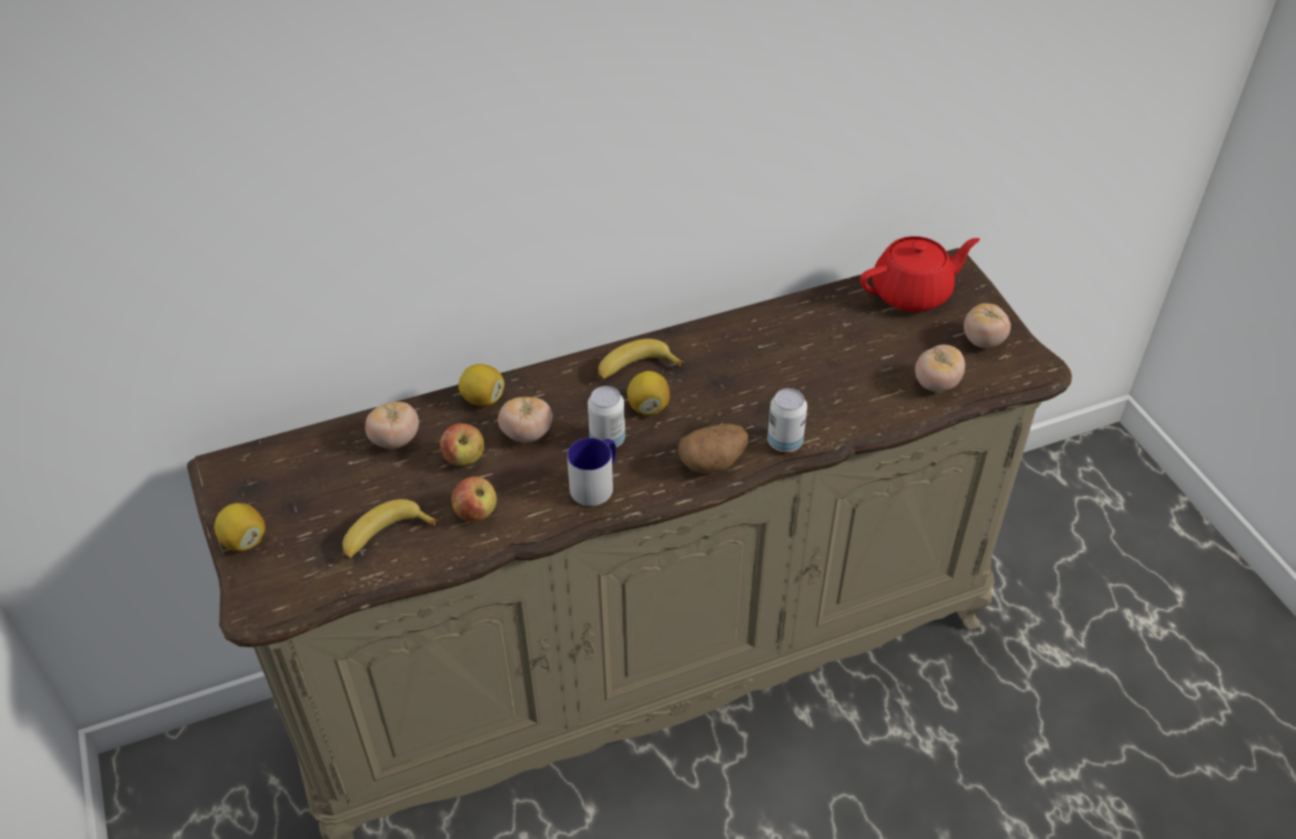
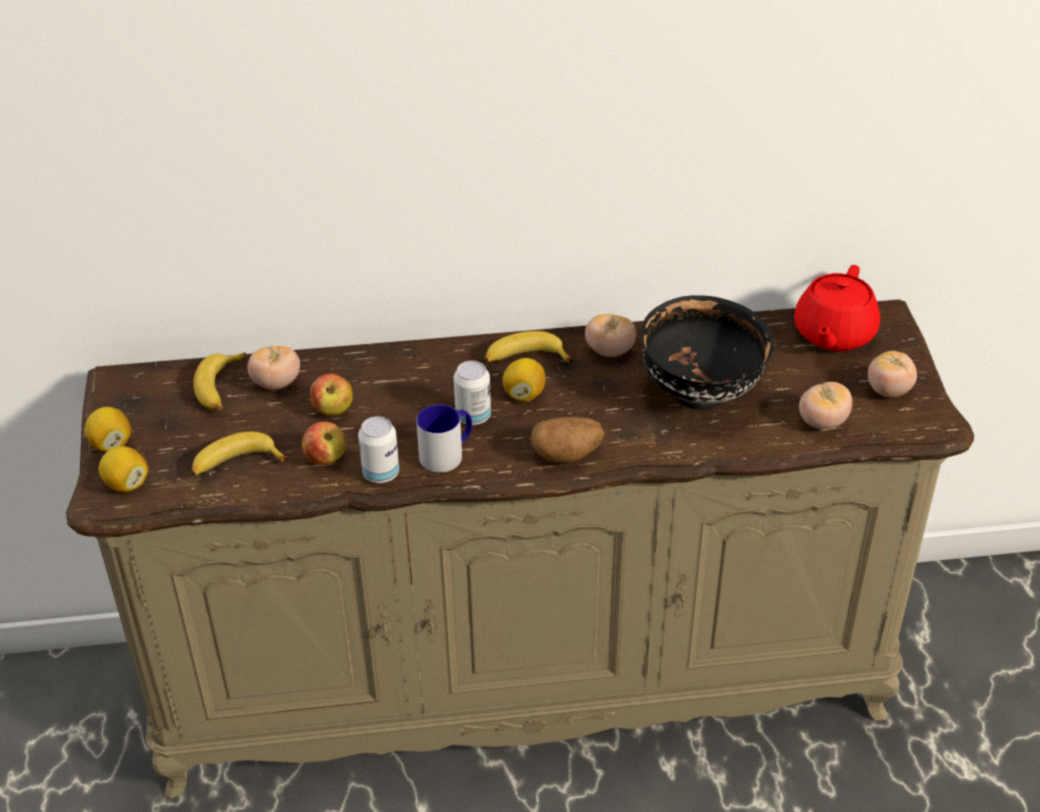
camera: 15 degrees right, 5 degrees down
lemon [458,364,505,406] -> lemon moved to [99,446,148,492]
tomato [498,397,552,443] -> tomato moved to [585,314,637,357]
can [767,388,807,452] -> can moved to [358,416,399,483]
red teapot [860,236,980,312] -> red teapot turned 120 degrees clockwise [794,265,880,351]
none -> banana [193,352,246,411]
none -> black bowl [640,295,774,410]

